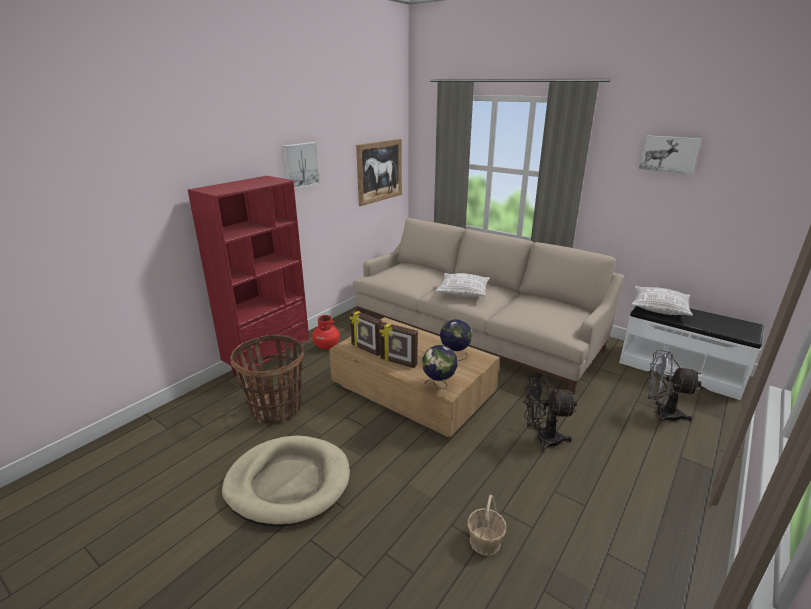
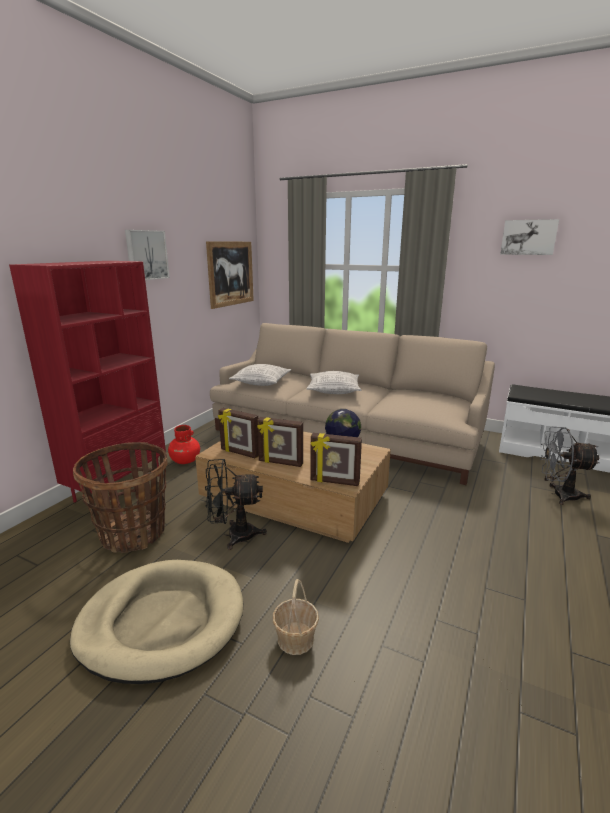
camera: 10 degrees left, 5 degrees down
globe [422,345,458,389] -> picture frame [310,433,362,486]
basket [468,494,507,556] -> basket moved to [273,579,319,655]
black fan [523,374,577,453] -> black fan moved to [205,459,267,550]
pillow [631,286,693,316] -> pillow moved to [229,364,291,386]

